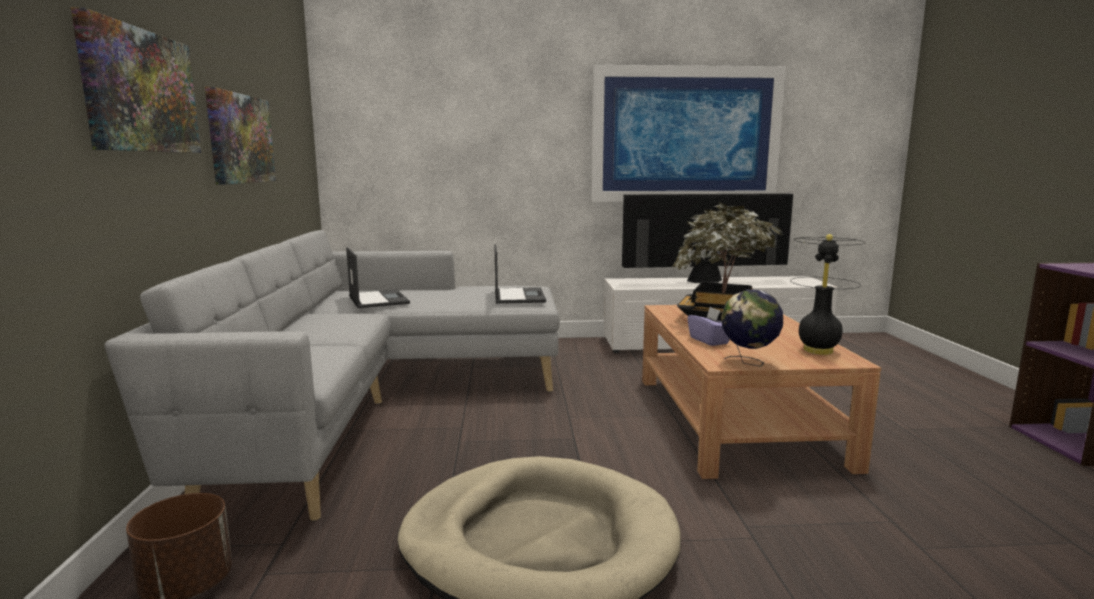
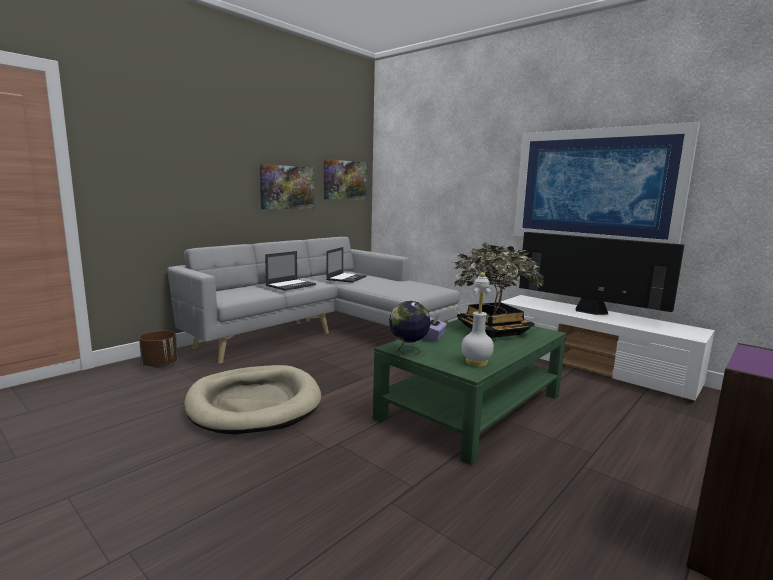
camera: 45 degrees right, 0 degrees up
picture [71,7,201,153] -> picture moved to [324,159,367,199]
laptop [494,244,546,304] -> laptop moved to [265,251,316,291]
brown coffee table [642,305,881,479] -> green coffee table [373,319,566,466]
black table lamp [790,234,866,355] -> white table lamp [456,272,509,366]

